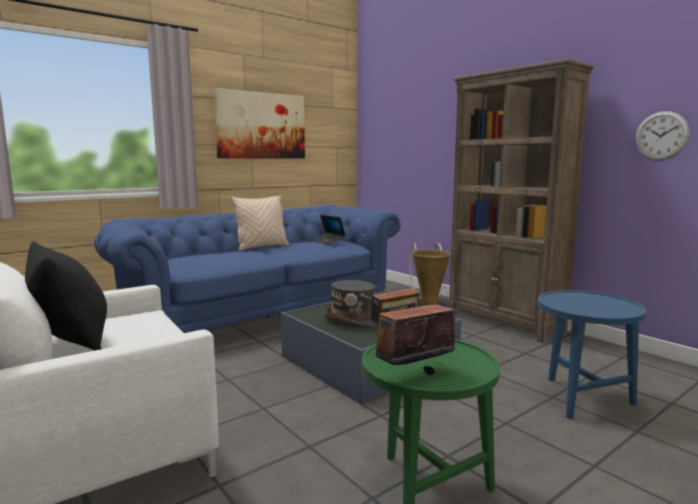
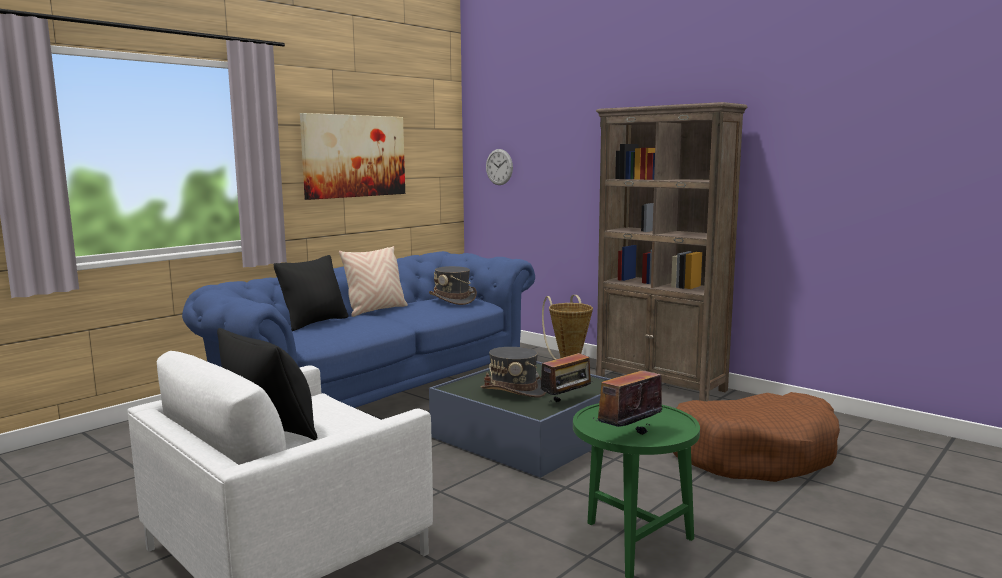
camera: 10 degrees left, 0 degrees up
laptop [312,215,346,245] -> grey hat [429,266,477,305]
blue side table [537,290,646,419] -> brown dog bed [673,392,840,482]
wall clock [635,111,690,161] -> wall clock moved to [486,149,513,185]
none -> black pillow [274,255,348,331]

